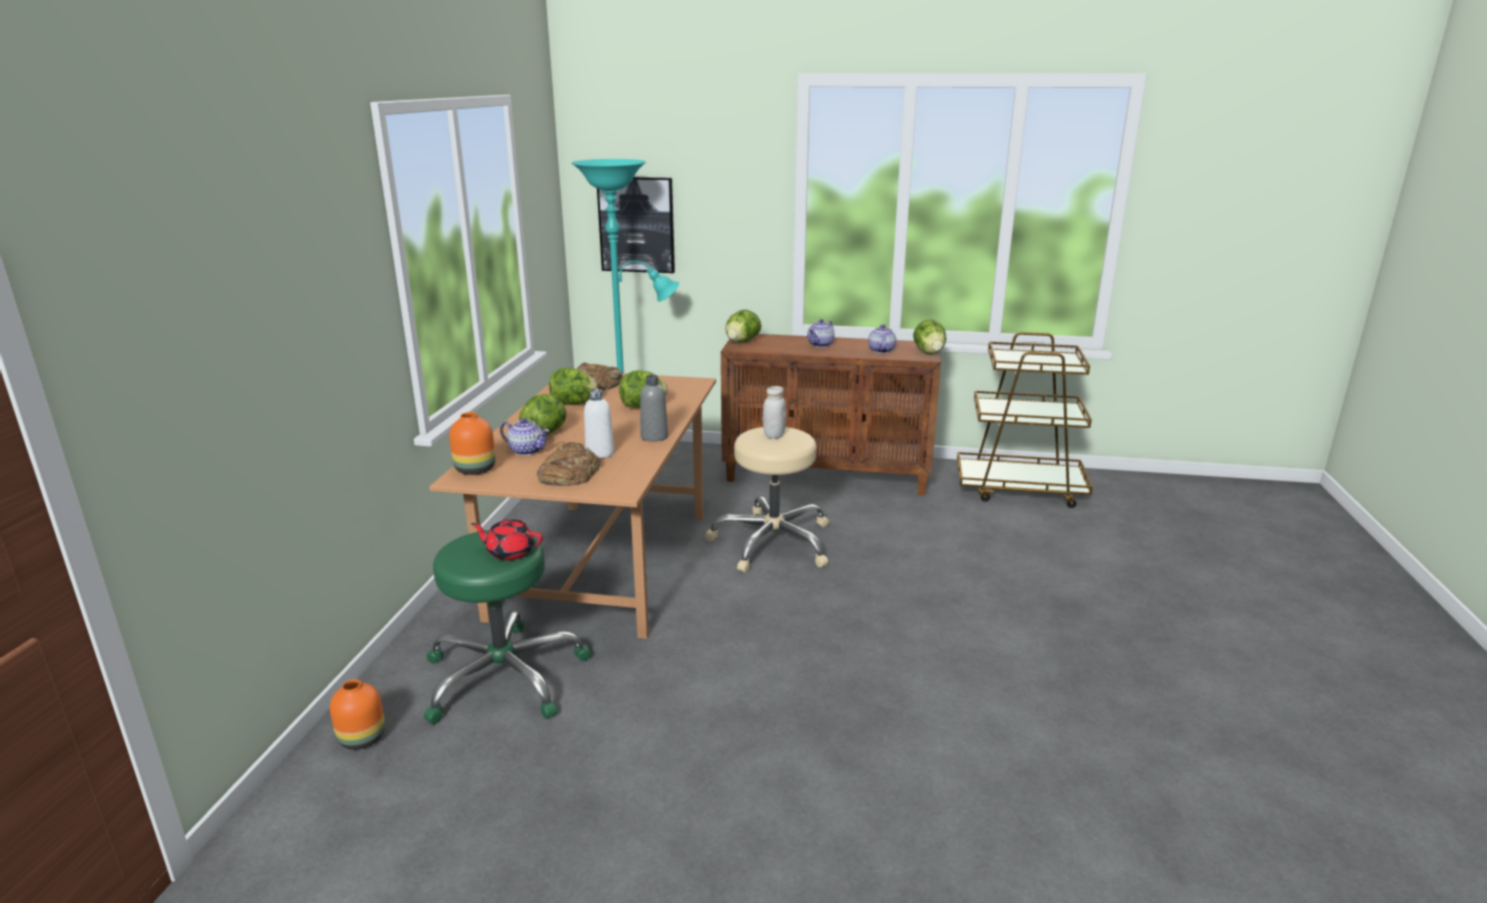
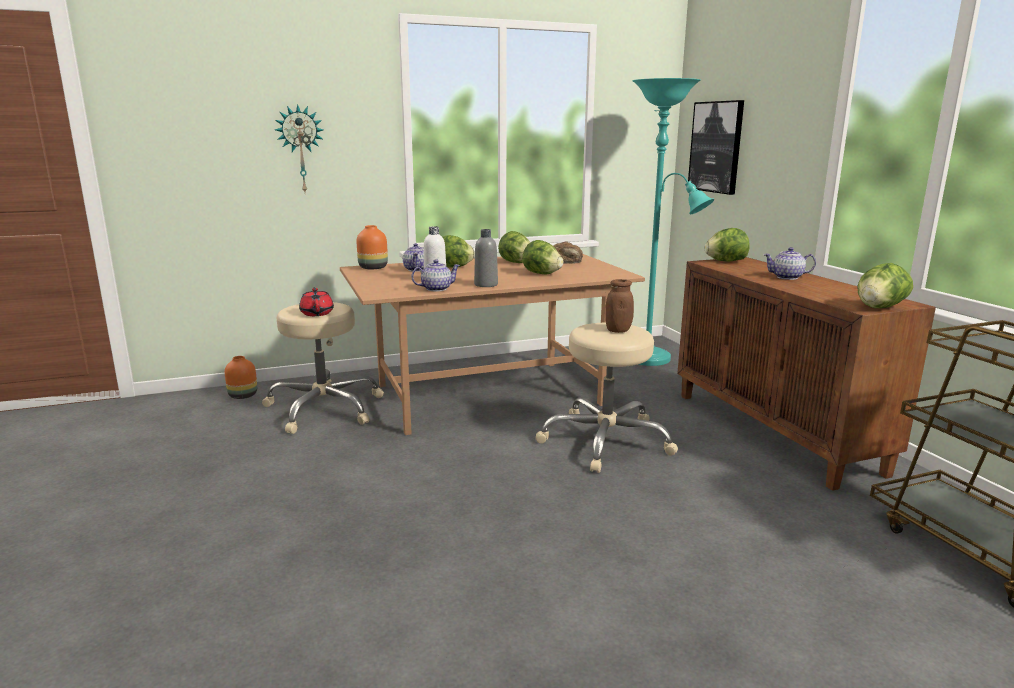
camera: 60 degrees right, 5 degrees down
green stool [424,530,591,724] -> beige stool [262,302,384,434]
bread [537,442,600,486] -> none
white jar [762,386,786,439] -> brown jar [605,279,634,333]
teapot [868,324,896,353] -> teapot moved to [411,259,460,291]
none -> wall clock [275,104,324,192]

